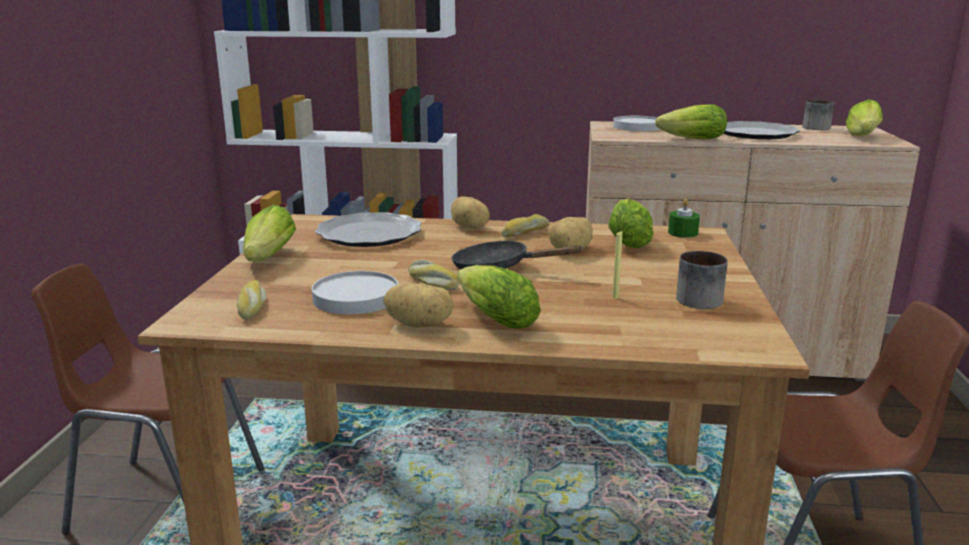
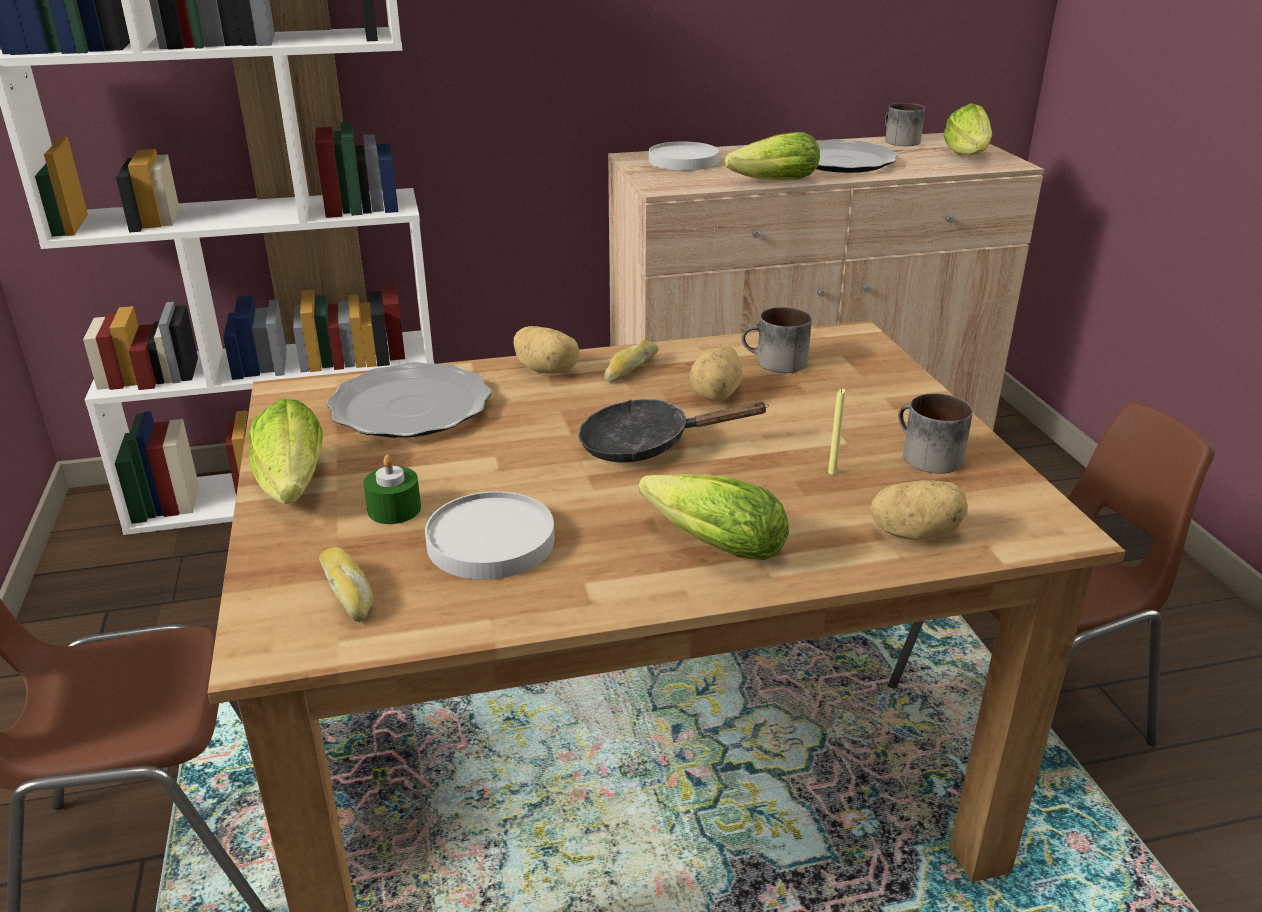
camera: 20 degrees left, 10 degrees up
potato [384,283,454,328] -> potato moved to [870,480,968,540]
bread [409,259,459,290] -> none
lettuce [608,199,654,249] -> mug [741,307,812,373]
green candle [668,199,700,238] -> green candle moved to [363,454,421,524]

